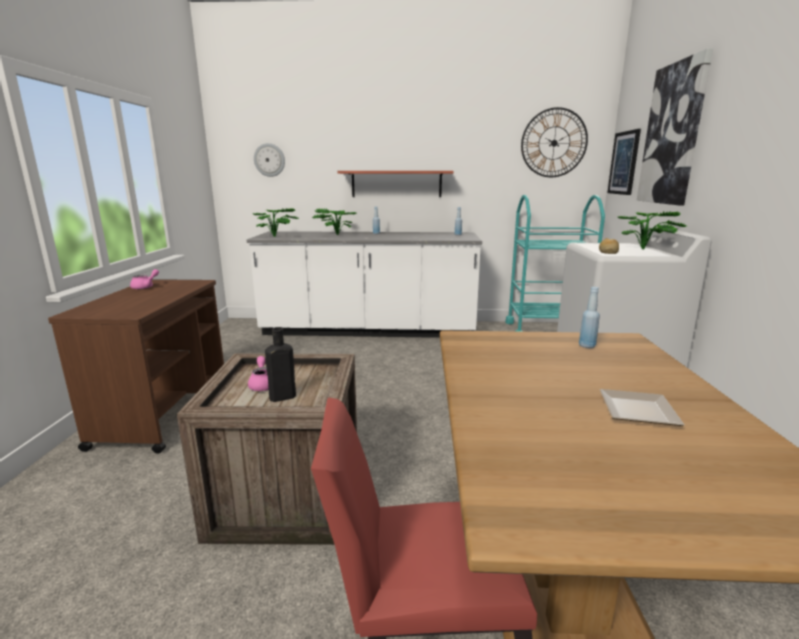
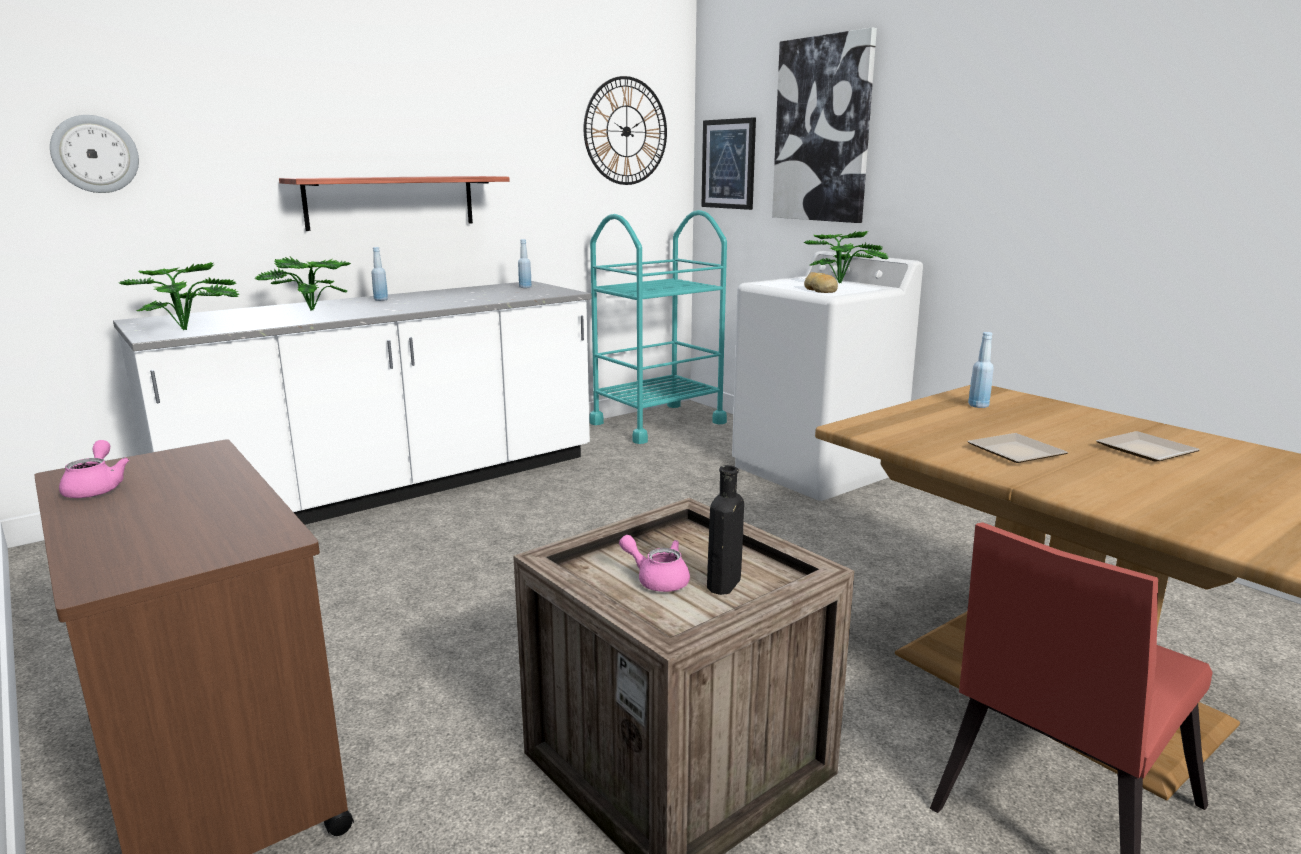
camera: 40 degrees left, 0 degrees up
none -> plate [967,433,1068,463]

